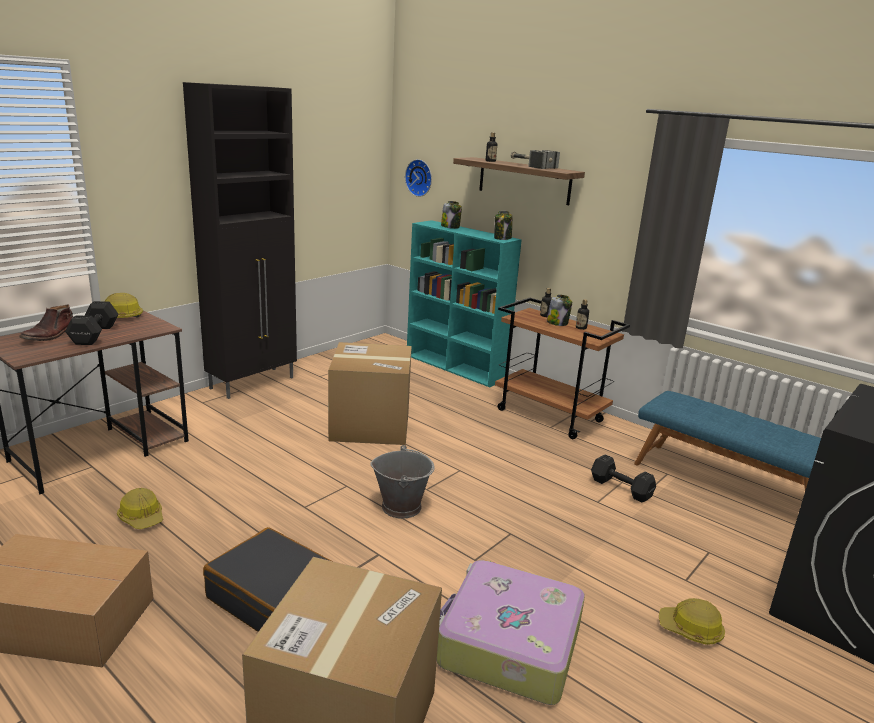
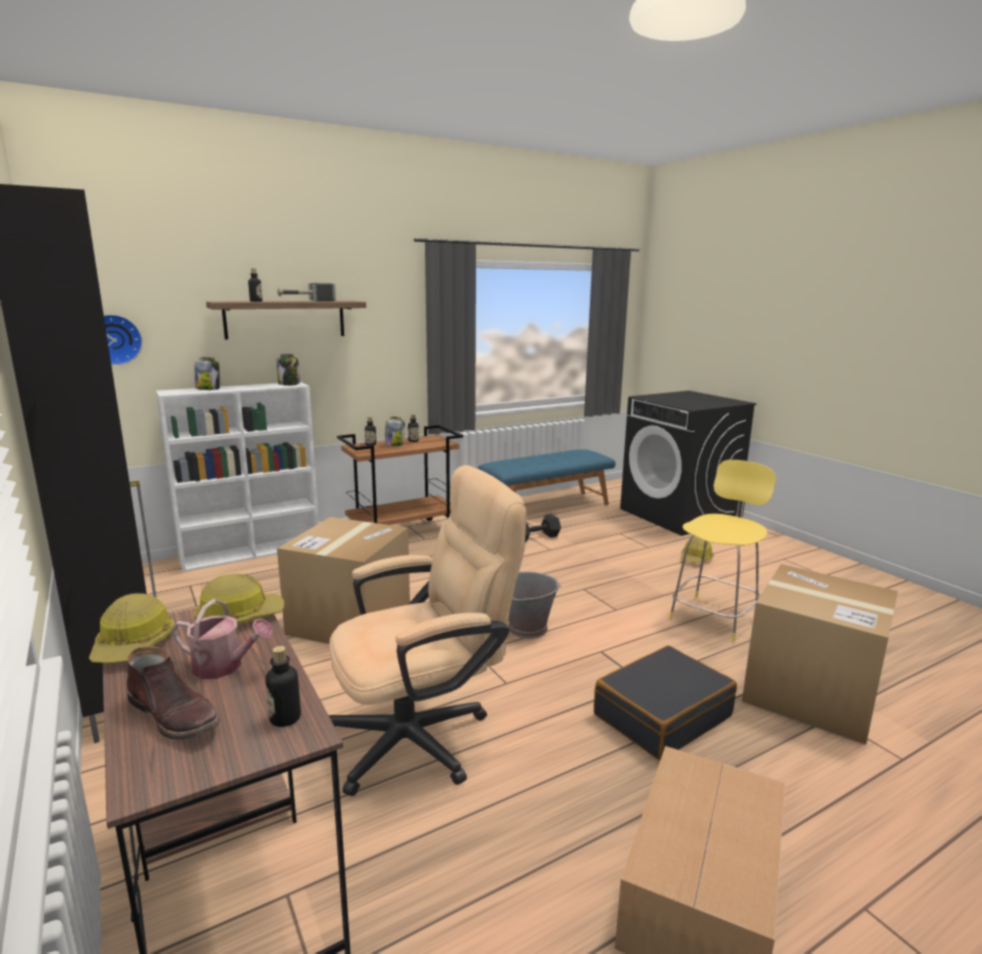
camera: 70 degrees left, 5 degrees down
black dumbbell [65,301,119,345] -> watering can [172,599,273,679]
hard hat [117,488,163,529] -> hard hat moved to [194,574,284,624]
turquoise bookcase [407,220,522,387] -> white bookcase [156,382,319,572]
suitcase [437,560,585,705] -> yellow stool [669,460,776,642]
none -> bottle [265,646,301,727]
none -> beige office chair [329,465,527,796]

